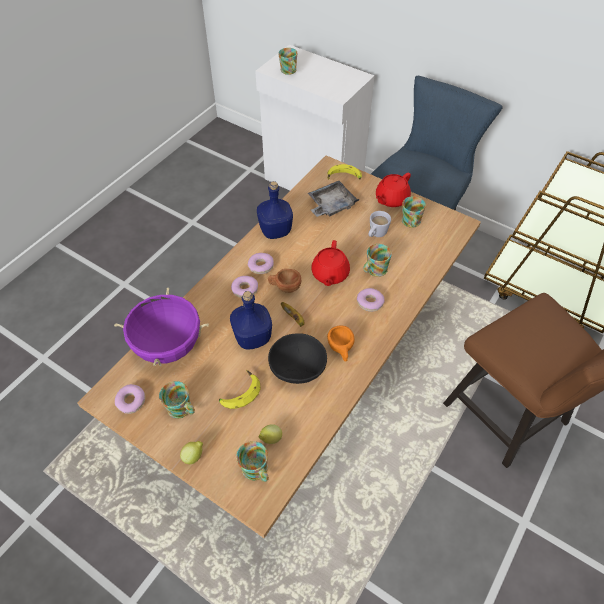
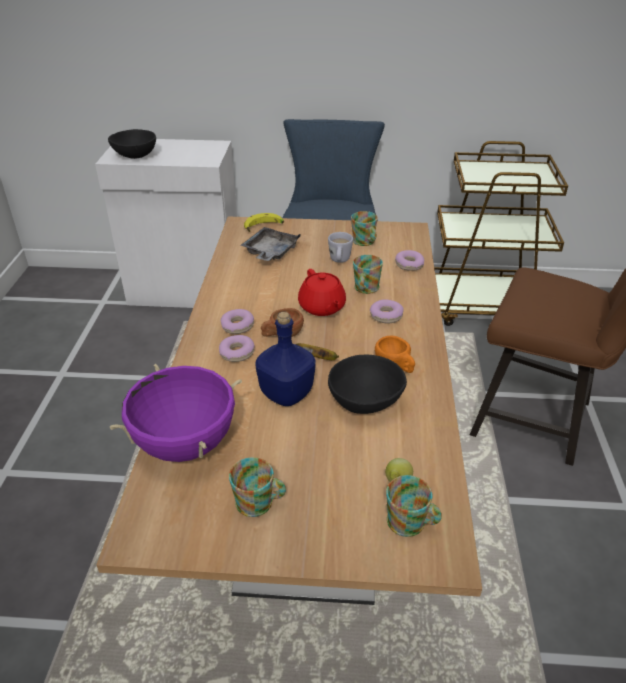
camera: 30 degrees left, 15 degrees down
donut [115,384,145,414] -> donut moved to [395,250,424,271]
lemon [180,441,203,464] -> none
banana [219,370,261,409] -> none
blue bottle [257,181,293,239] -> none
mug [278,48,297,75] -> black bowl [108,129,156,159]
red teapot [376,173,411,207] -> none

